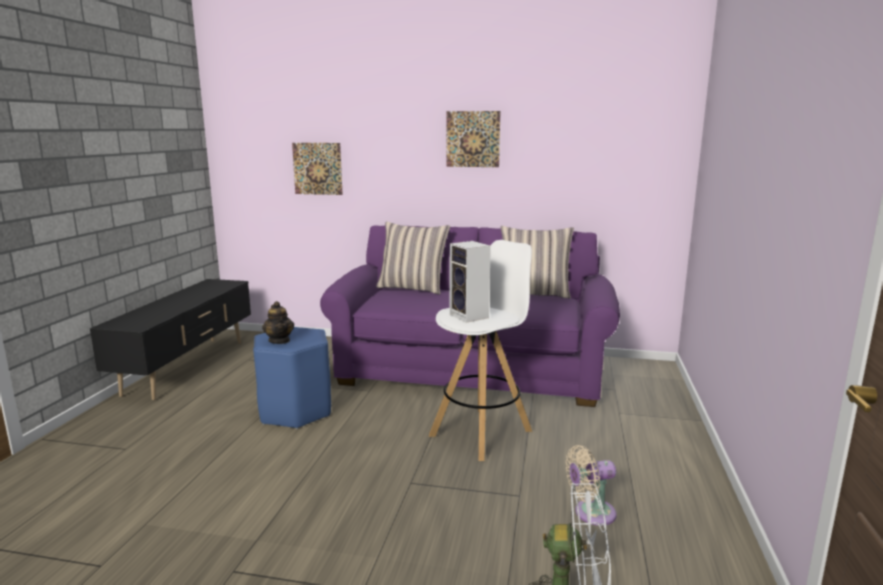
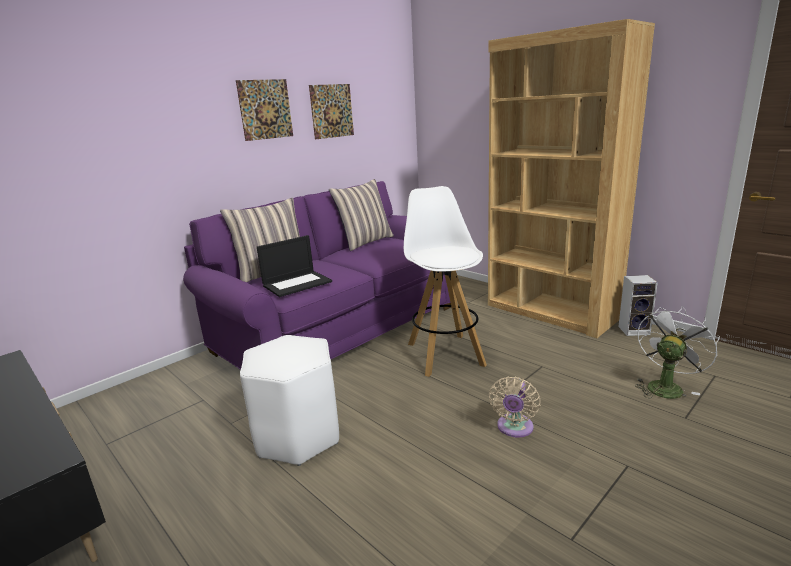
camera: 55 degrees left, 5 degrees up
blue stool [253,327,331,429] -> white stool [240,335,339,466]
teapot [262,301,294,344] -> none
picture [292,143,343,195] -> picture moved to [309,84,354,139]
speaker [449,241,491,323] -> speaker moved to [618,275,658,336]
beige fan [566,445,617,526] -> beige fan moved to [489,377,541,438]
none -> laptop [257,235,332,297]
none -> brown bookcase [488,19,655,338]

